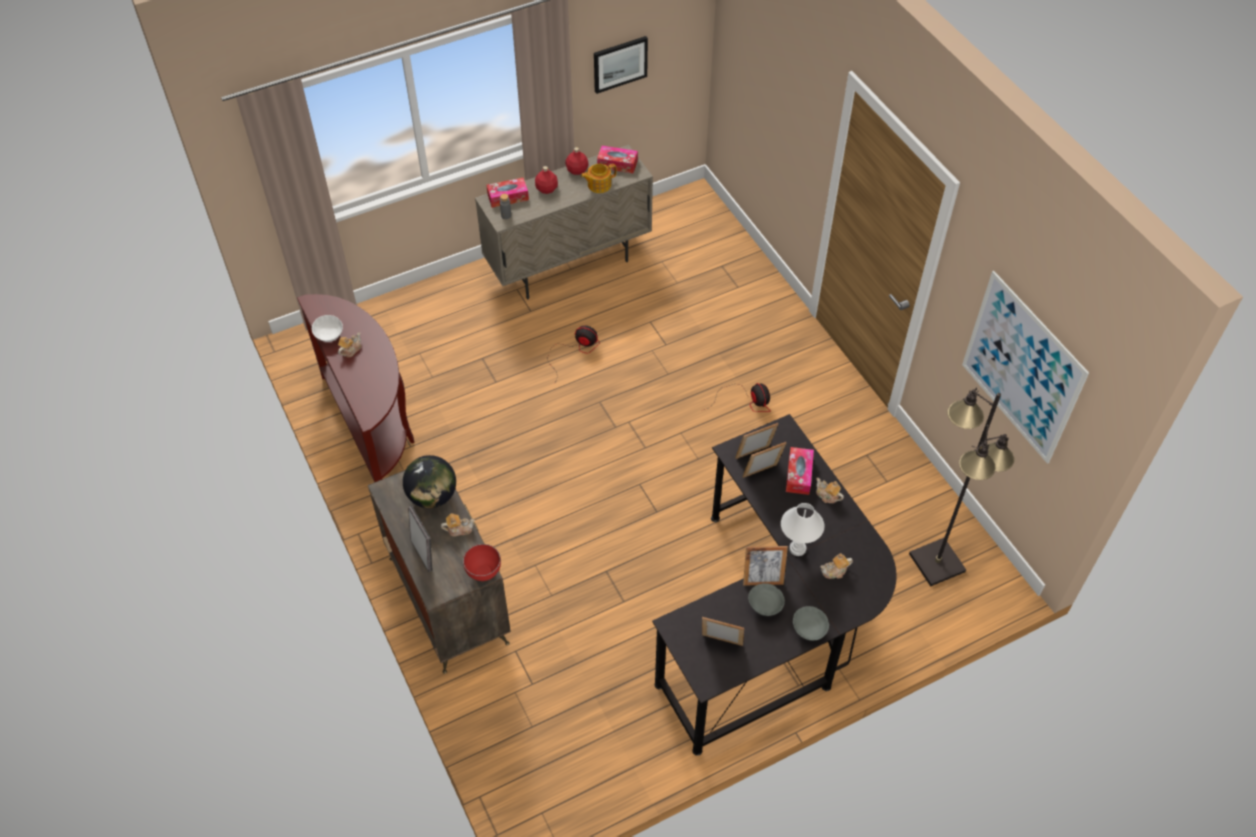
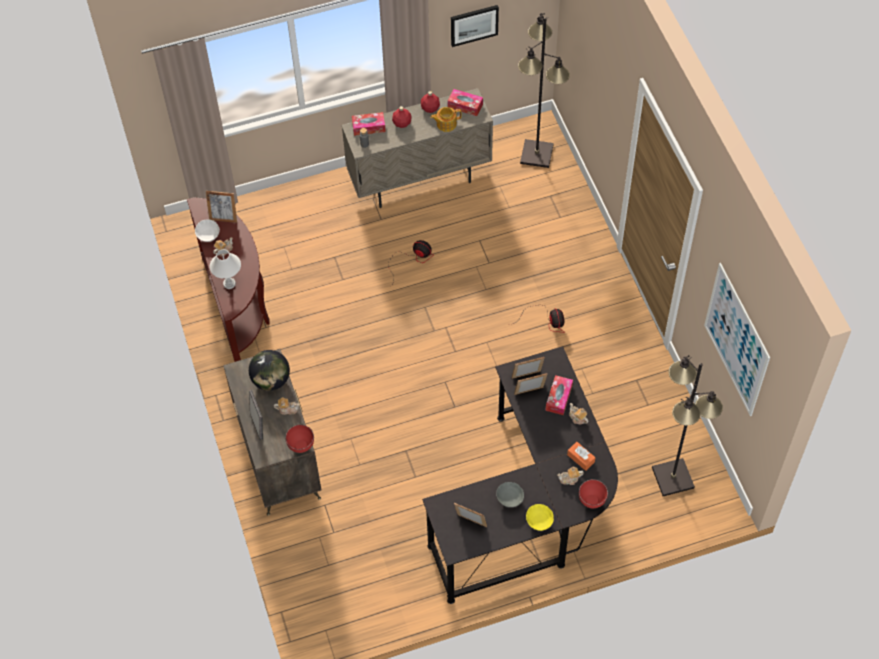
camera: 10 degrees right, 5 degrees up
picture frame [743,546,788,586] -> picture frame moved to [206,191,237,223]
white table lamp [781,503,825,556] -> white table lamp moved to [210,250,241,289]
grey bowl [793,606,829,640] -> yellow bowl [526,504,554,531]
none -> black floor lamp [518,13,570,168]
none -> orange tissue box [567,442,595,471]
none -> red bowl [579,479,608,508]

